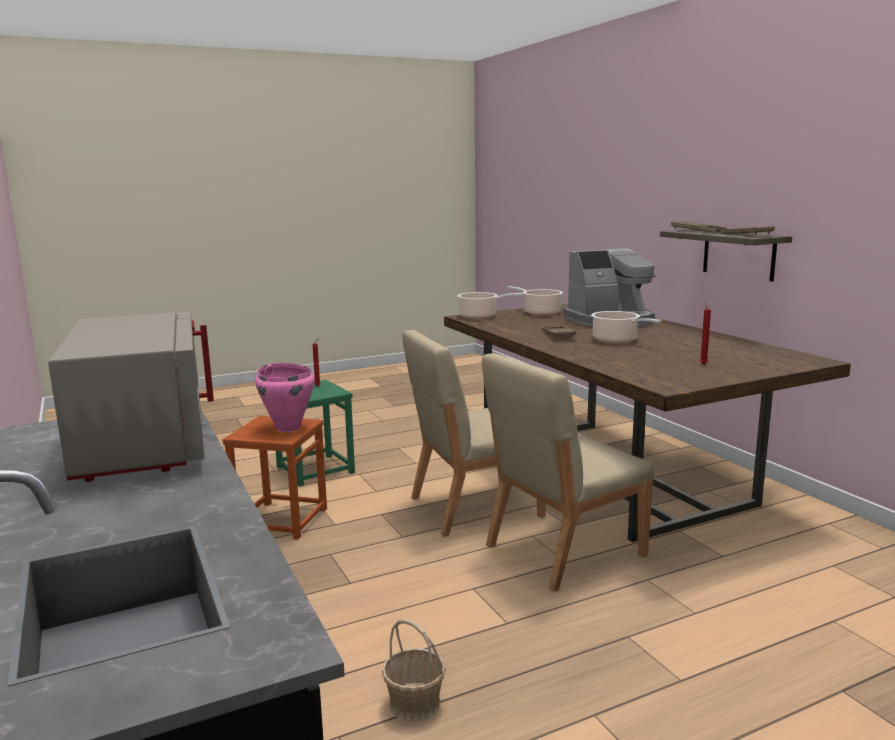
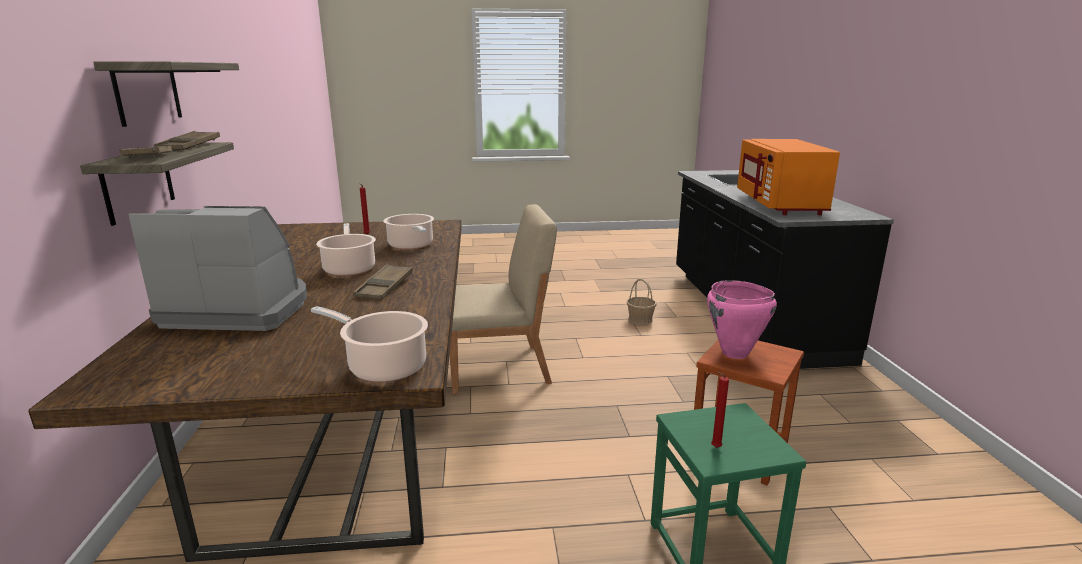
camera: 160 degrees left, 5 degrees up
grey microwave [48,312,214,482] -> orange microwave [737,139,840,215]
beige chair [402,330,546,537] -> none
cooking pot [507,286,563,316] -> cooking pot moved to [383,214,434,250]
none -> shelf [93,62,239,127]

